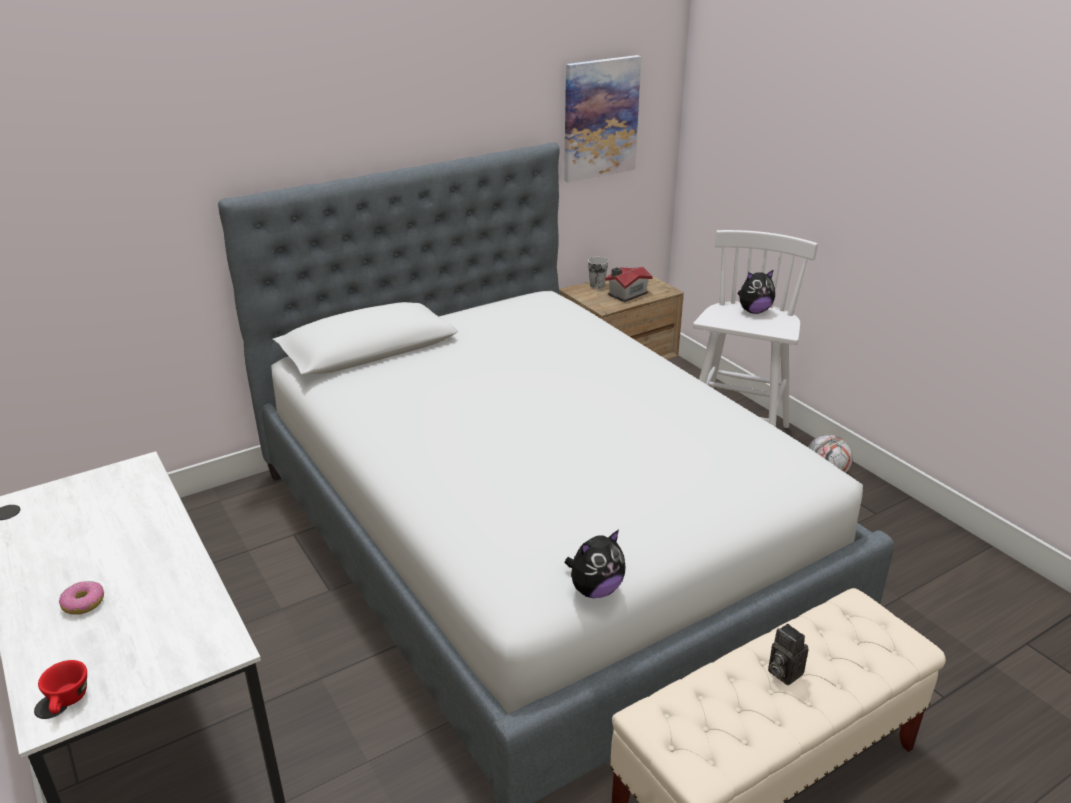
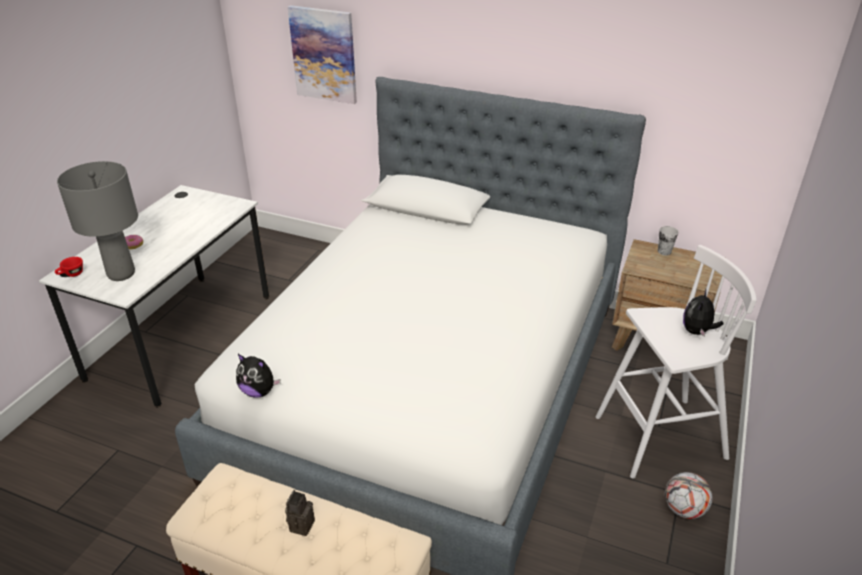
camera: 55 degrees right, 5 degrees up
picture [564,55,641,183] -> picture moved to [288,5,357,104]
toy house [605,267,653,302] -> none
plush toy [738,269,775,314] -> plush toy turned 75 degrees clockwise [683,288,724,337]
none -> grey table lamp [57,161,138,281]

